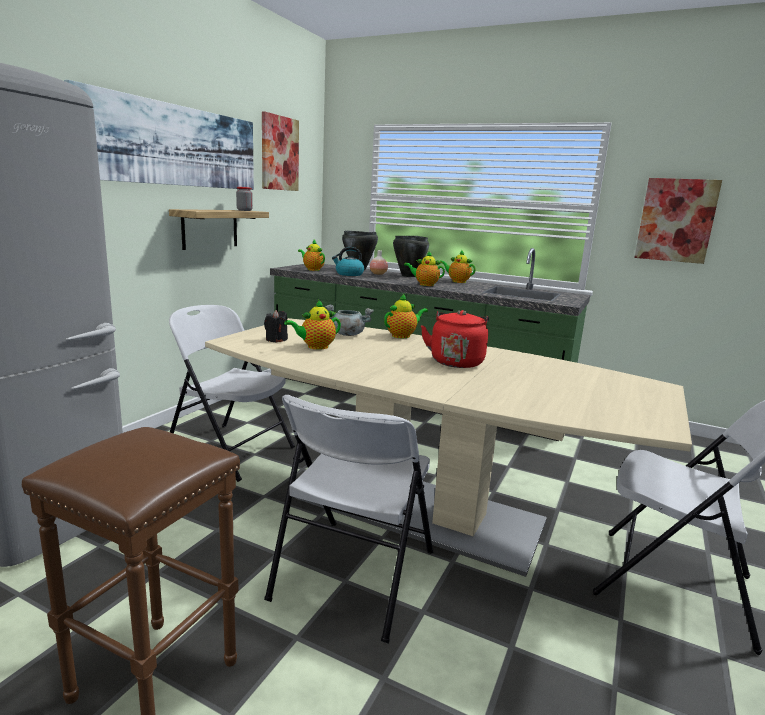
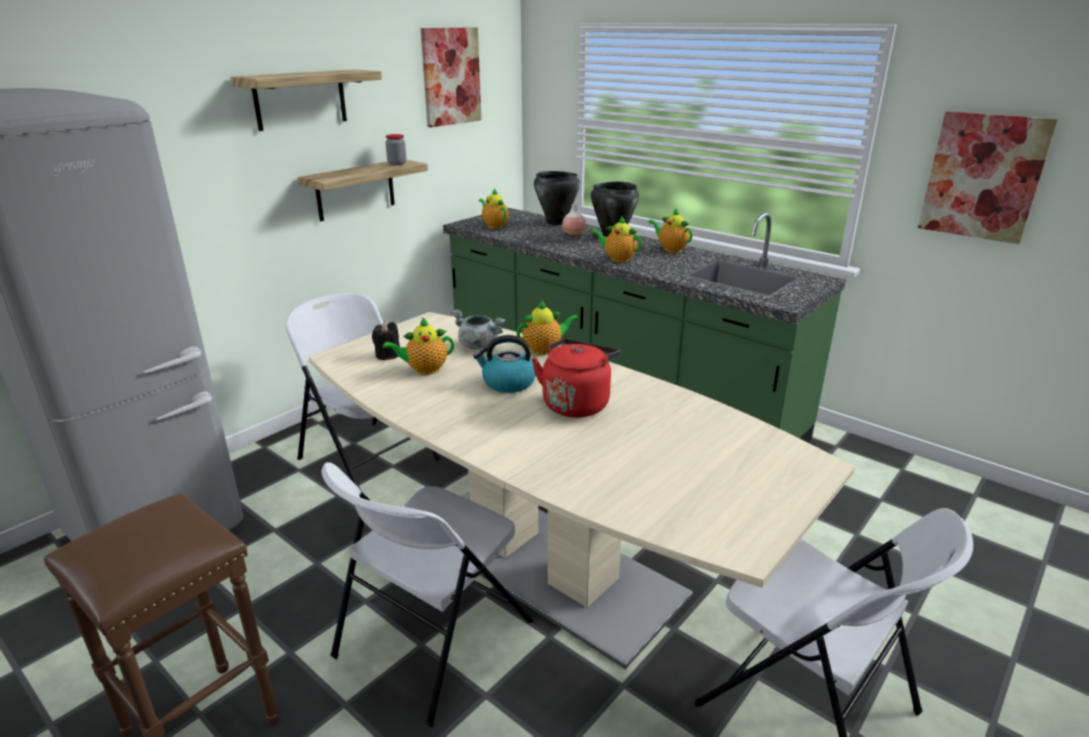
camera: 15 degrees right, 10 degrees up
picture [64,80,254,190] -> shelf [231,69,382,131]
kettle [332,247,364,276] -> kettle moved to [473,335,536,393]

